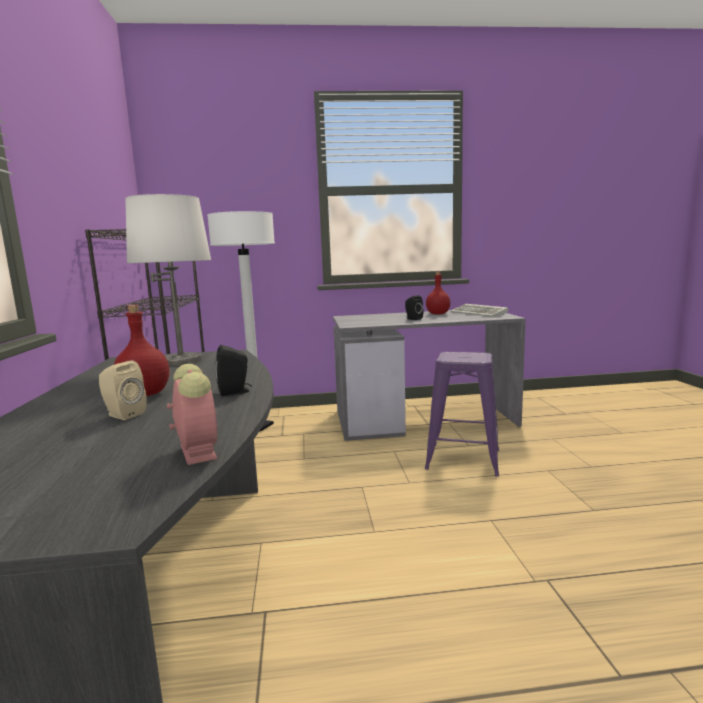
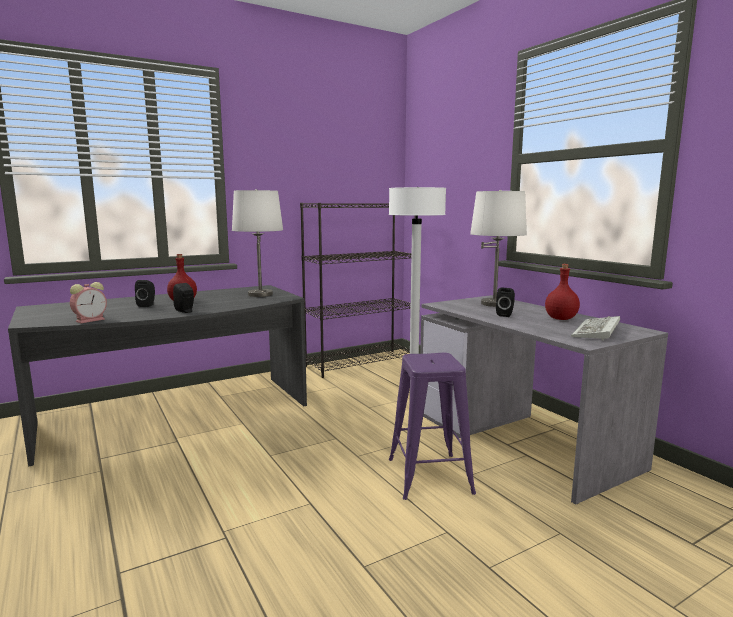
camera: 65 degrees right, 0 degrees up
beige speaker [99,361,147,420] -> black speaker [135,280,155,307]
none -> white table lamp [470,190,527,307]

